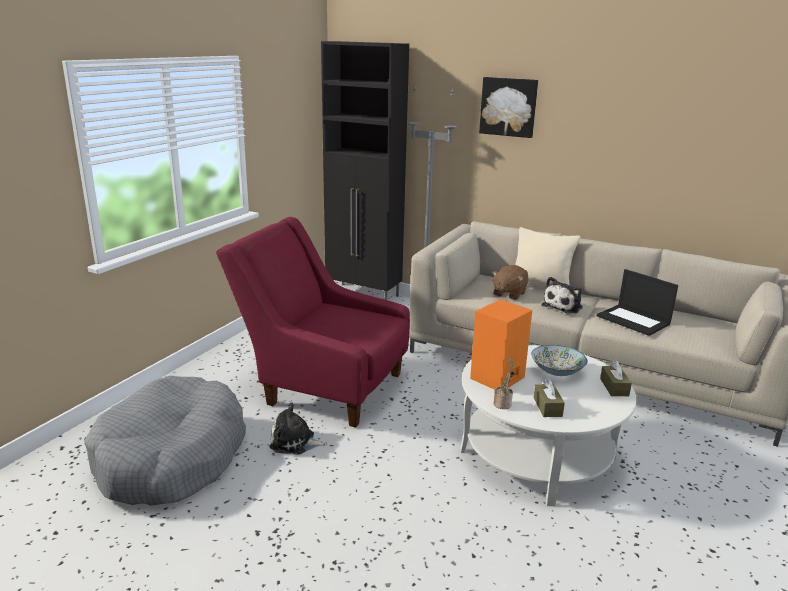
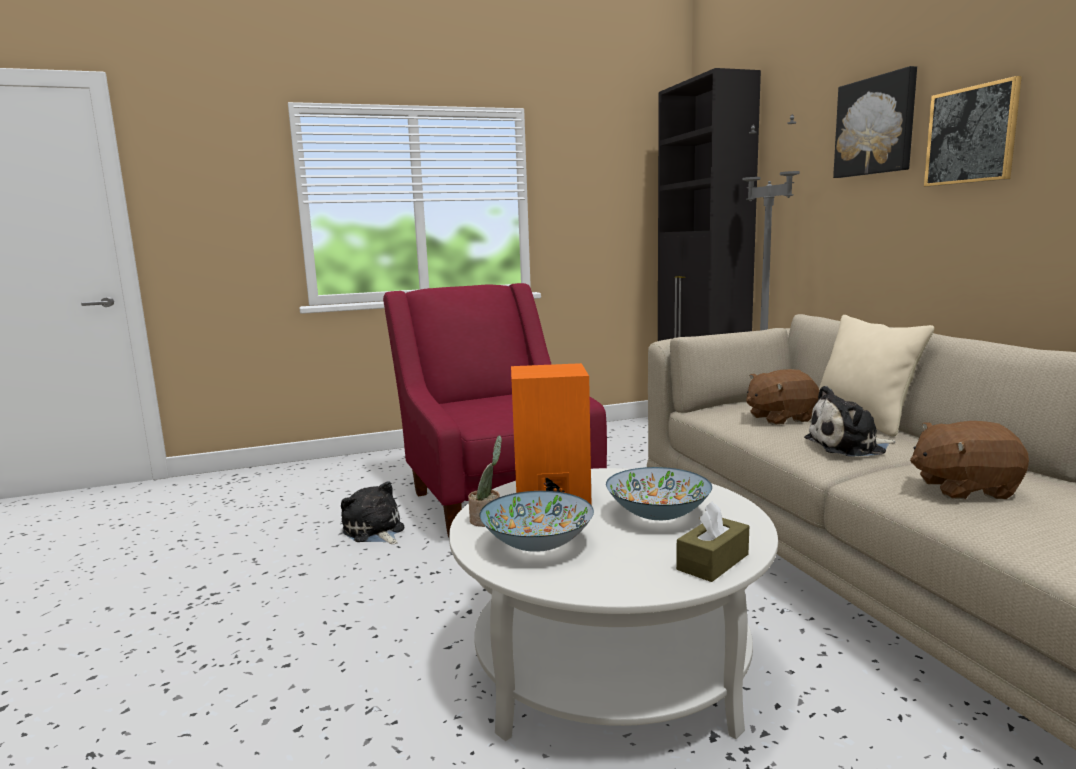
camera: 45 degrees right, 10 degrees down
grey dog bed [84,376,246,506] -> none
brown tissue box [534,379,565,417] -> bowl [479,491,594,552]
laptop [596,269,678,336] -> brown plush toy [910,421,1029,499]
none -> picture [924,76,1022,187]

